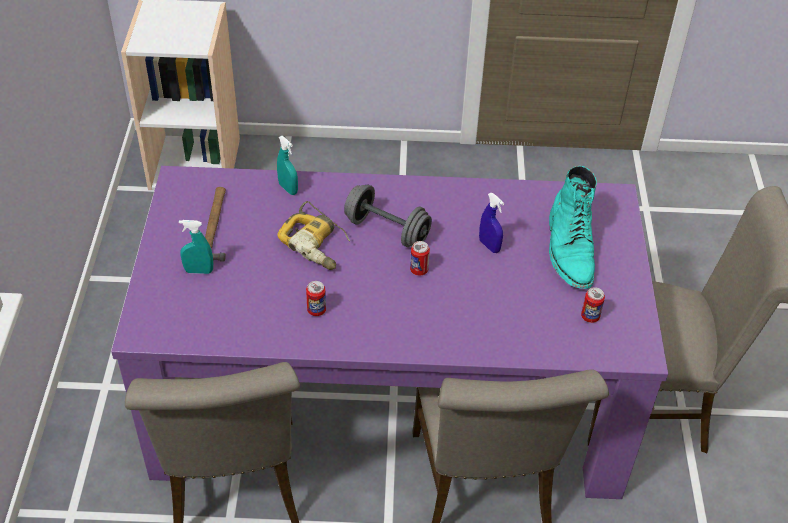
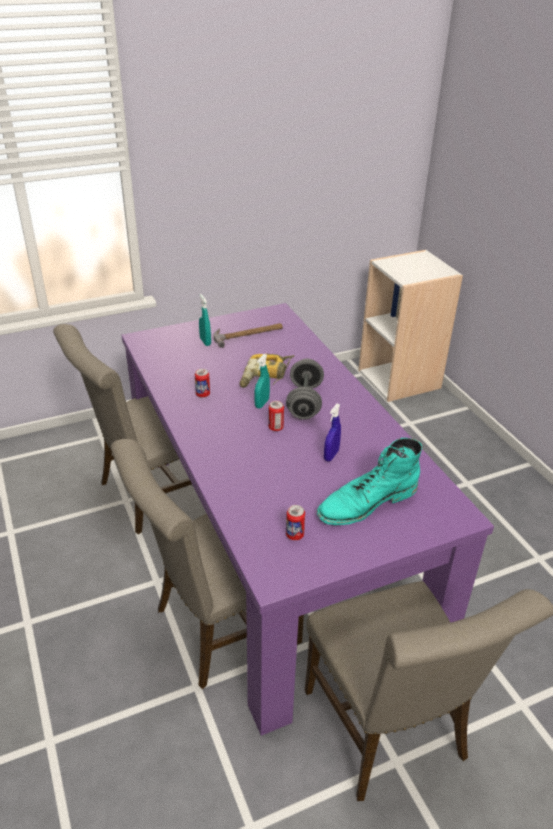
camera: 65 degrees right, 10 degrees down
turquoise spray bottle [277,136,298,195] -> turquoise spray bottle moved to [254,354,270,409]

